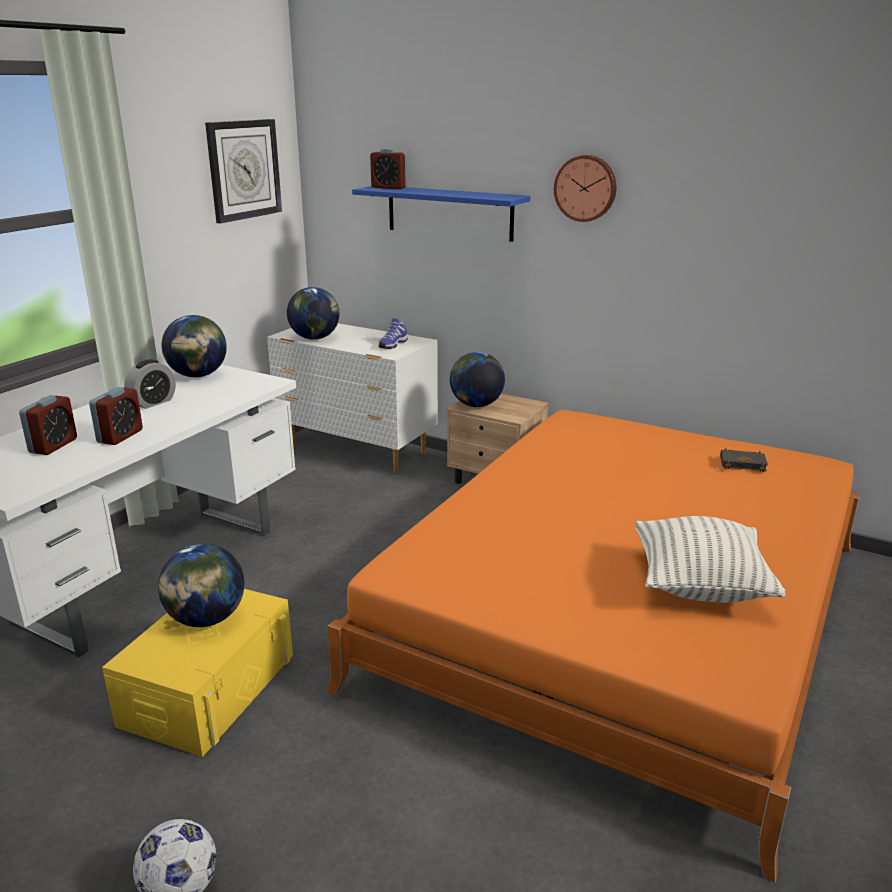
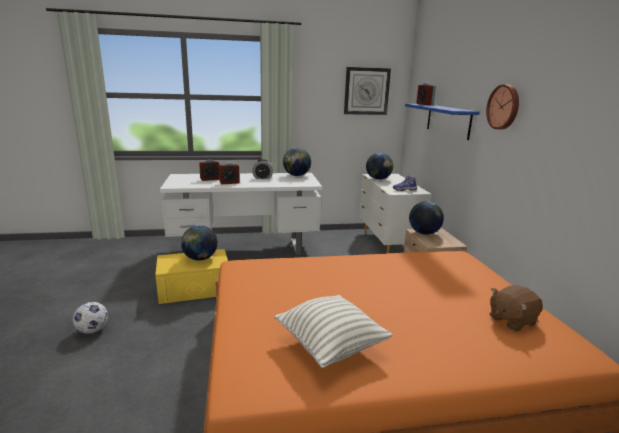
camera: 50 degrees right, 5 degrees down
black book [720,448,768,472] -> brown plush toy [490,285,543,332]

